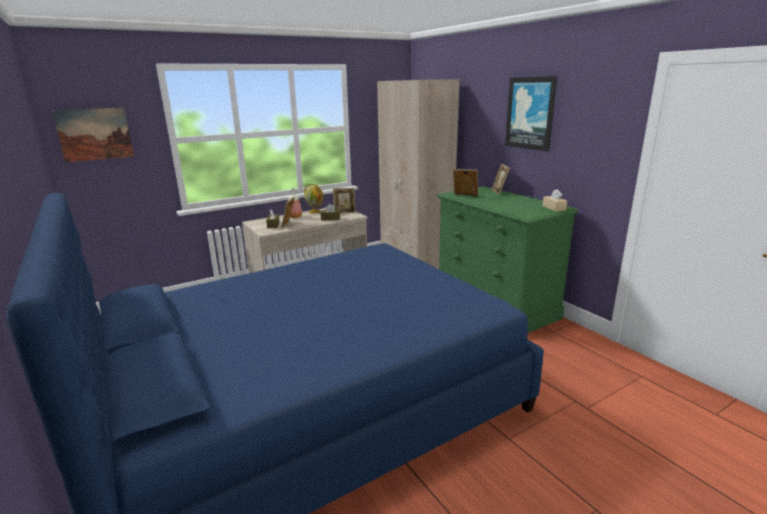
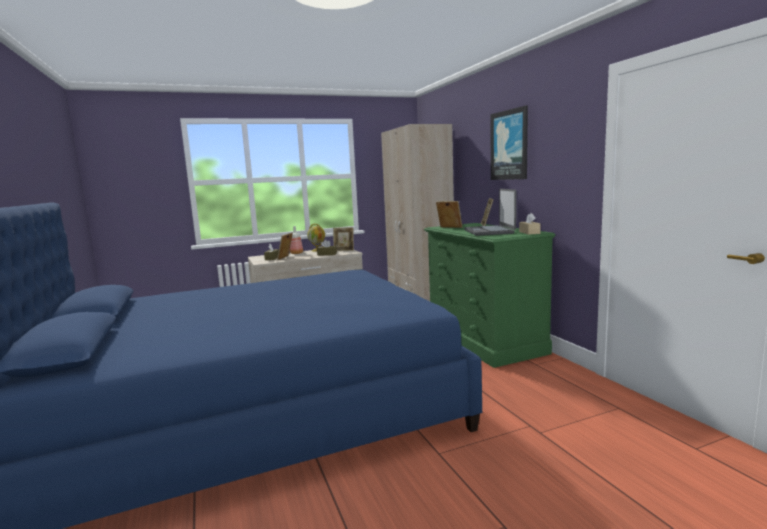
camera: 10 degrees right, 10 degrees down
picture [52,108,134,162] -> none
none -> laptop [464,189,517,236]

